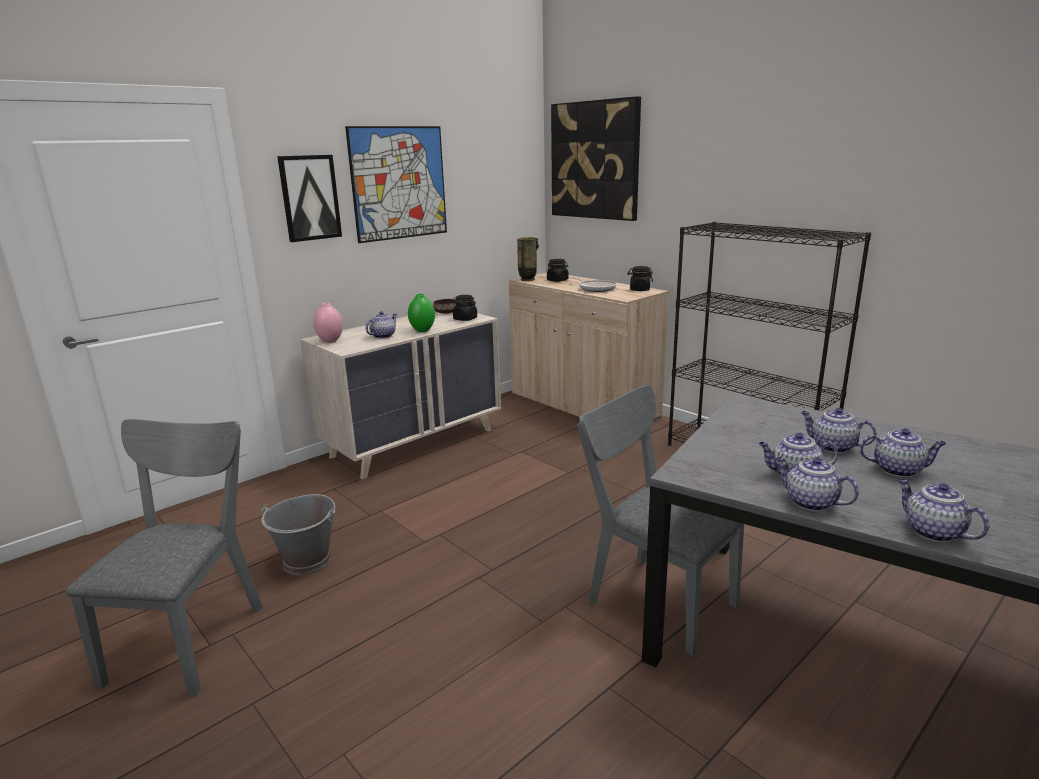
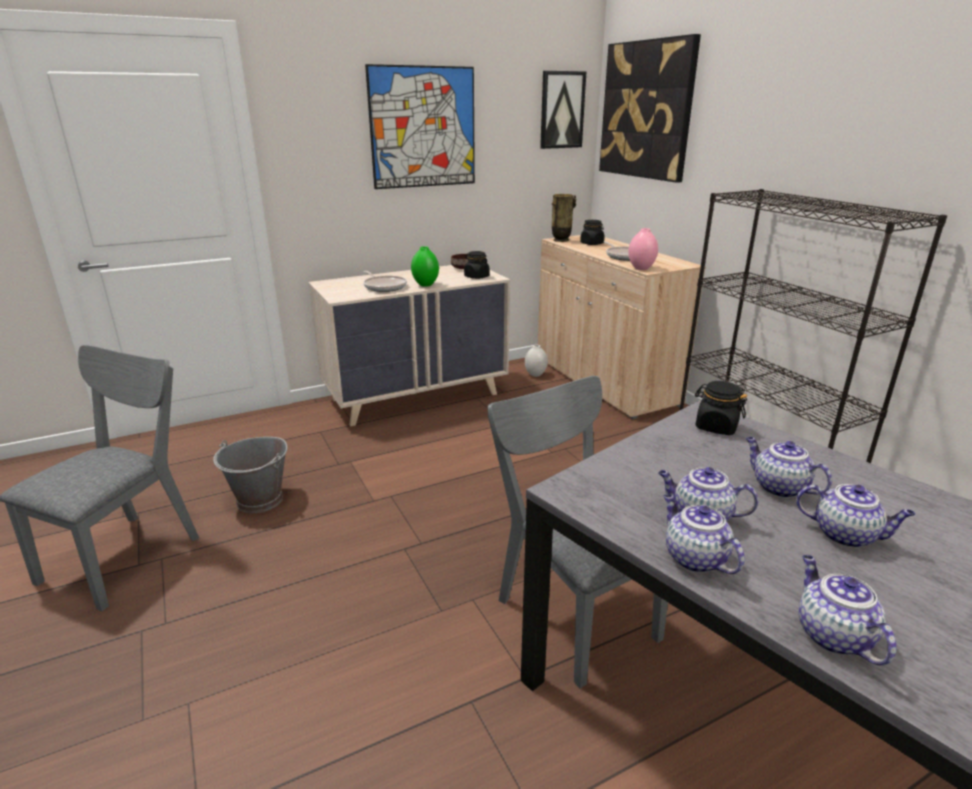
camera: 15 degrees right, 5 degrees up
picture [277,155,342,242] -> picture moved to [540,71,586,149]
pink vase [313,303,343,343] -> pink vase moved to [628,228,658,270]
teapot [366,311,397,338] -> frying pan [363,271,407,292]
black jar [628,266,653,291] -> black jar moved to [695,381,747,435]
none -> white vase [525,345,548,377]

